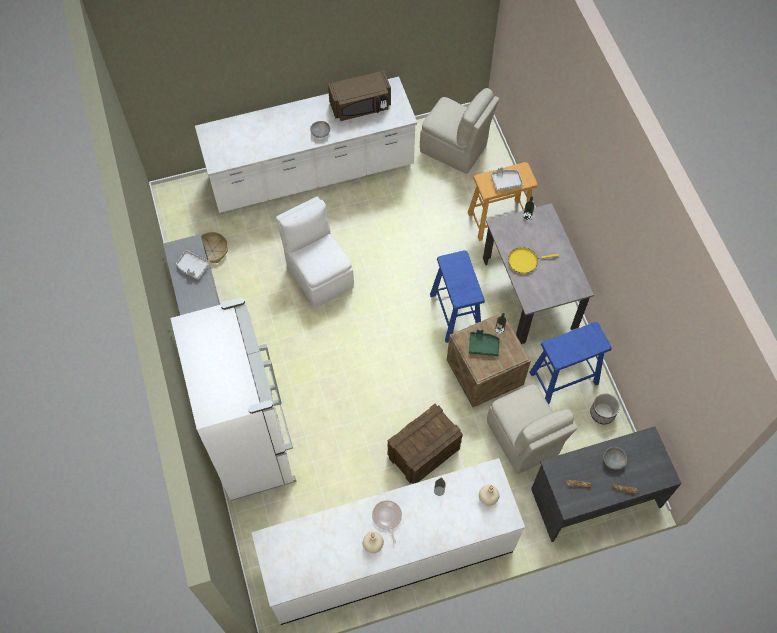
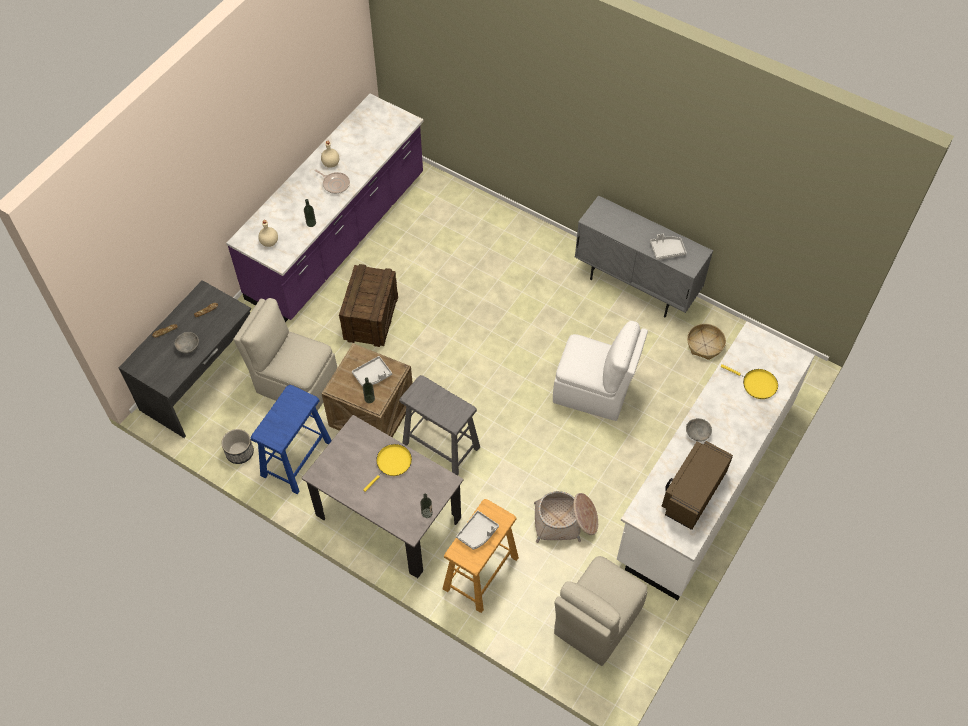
camera: 140 degrees right, 5 degrees down
white fridge [170,297,297,501] -> none
white counter [251,458,525,625] -> purple counter [226,94,424,322]
beige chair [420,88,499,174] -> beige chair turned 45 degrees counterclockwise [554,556,648,666]
blue stool [430,250,485,343] -> grey stool [399,375,480,475]
green tray [469,330,500,356] -> grey tray [352,356,392,387]
none -> basket [534,491,598,543]
none -> yellow frying pan [721,364,778,399]

